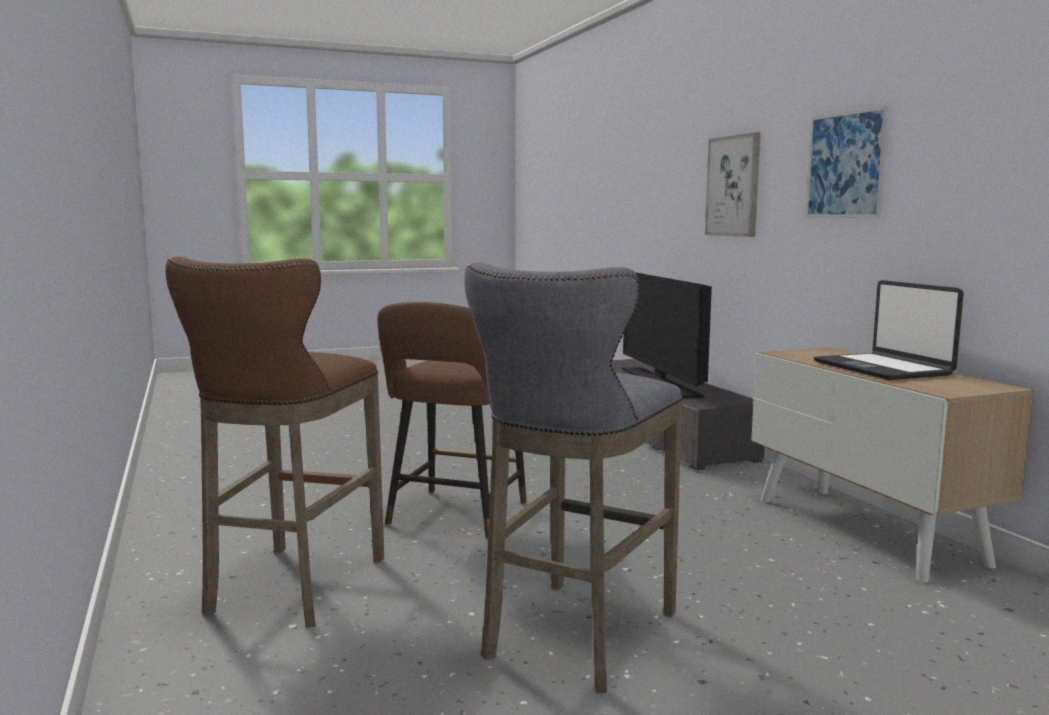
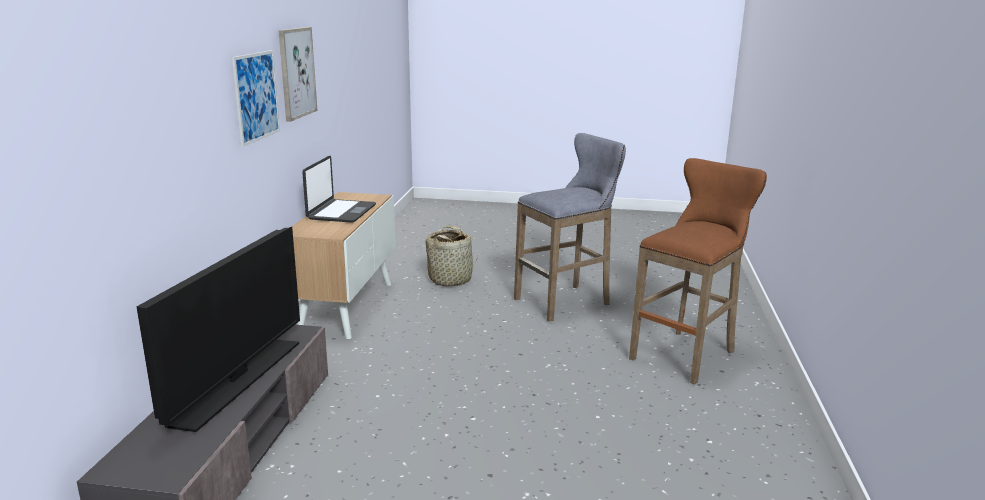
camera: 150 degrees left, 10 degrees up
brown stool [377,302,527,539] -> none
picture [705,132,761,237] -> picture moved to [278,27,318,122]
none -> basket [426,226,478,286]

